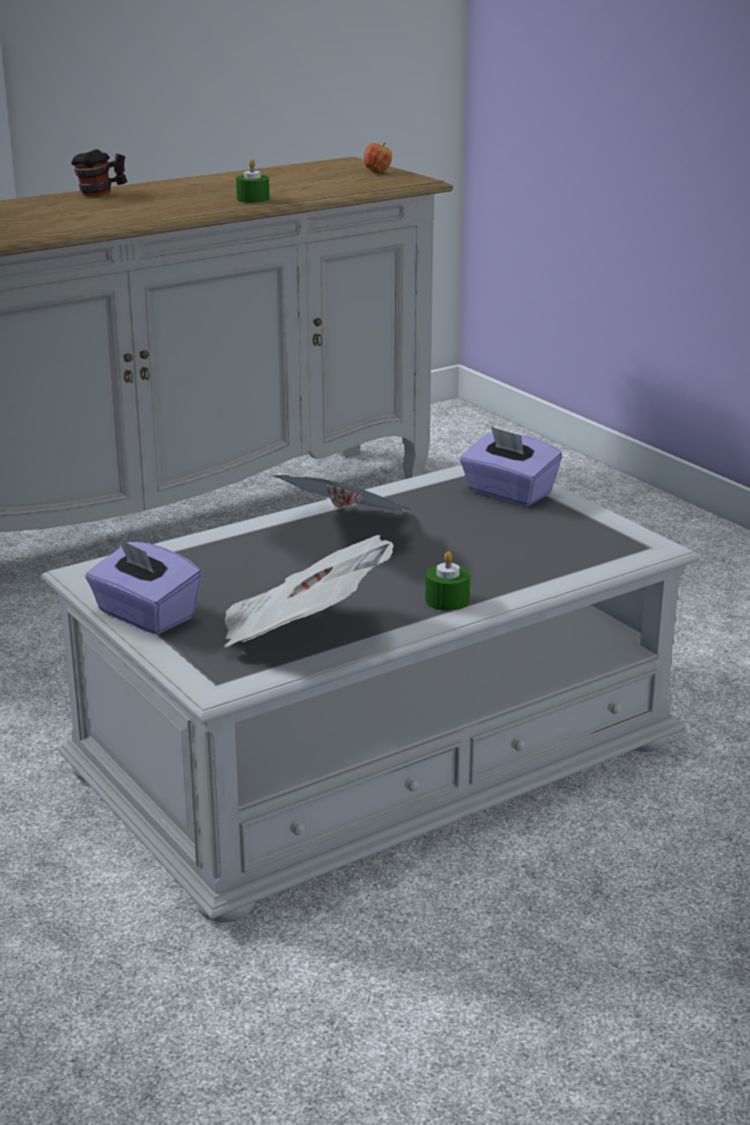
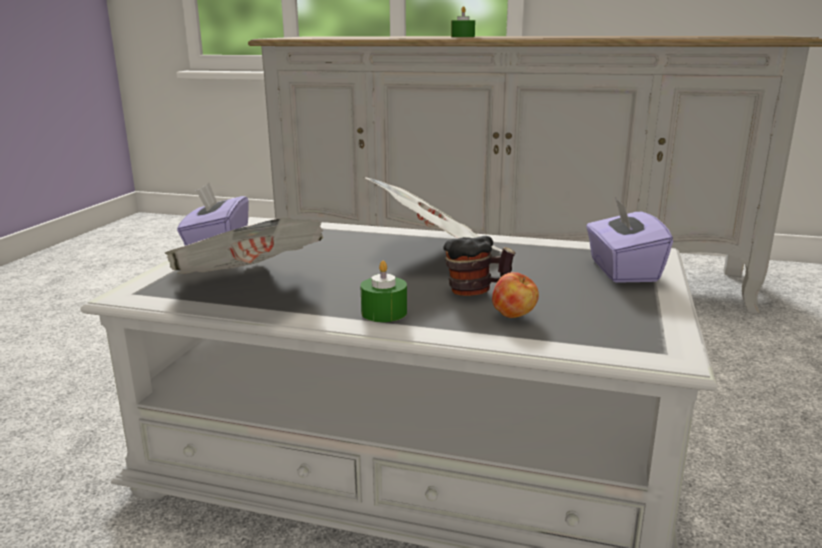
camera: 50 degrees right, 5 degrees down
mug [72,149,127,196] -> mug moved to [444,236,516,296]
green candle [236,159,270,203] -> green candle moved to [451,6,475,37]
apple [364,143,392,173] -> apple moved to [492,272,539,318]

